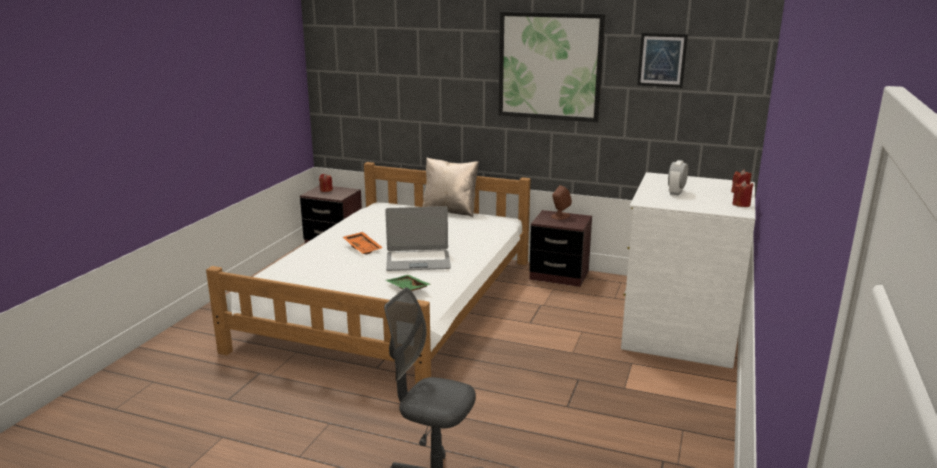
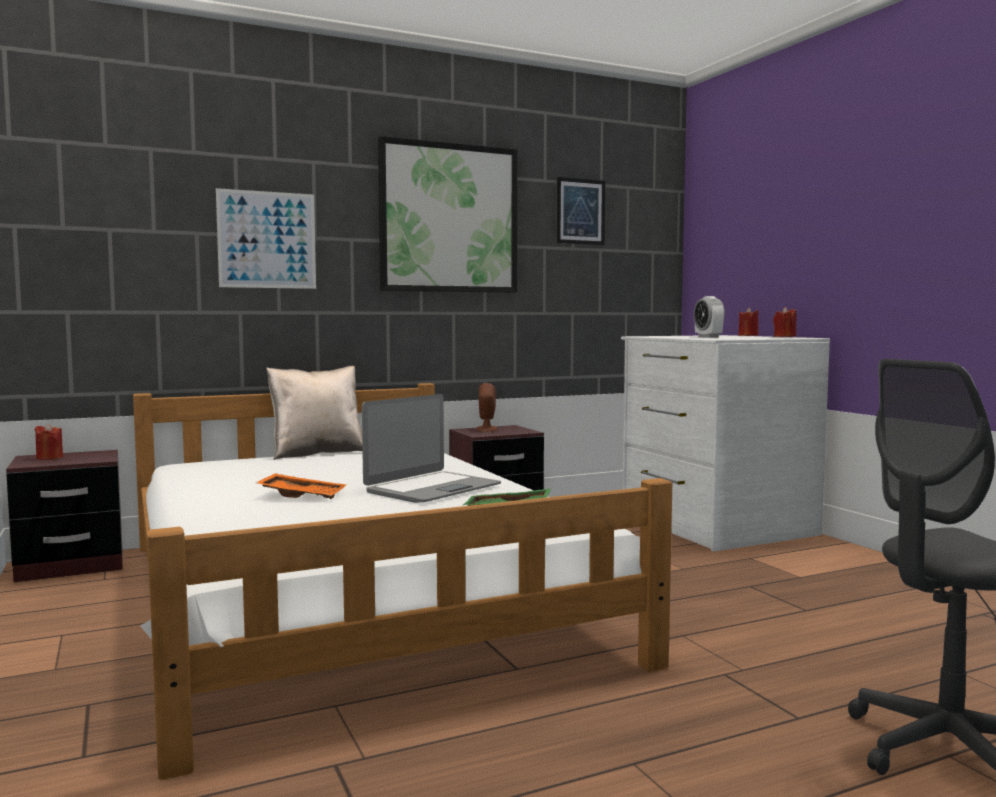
camera: 45 degrees left, 15 degrees down
none -> picture [216,188,316,289]

